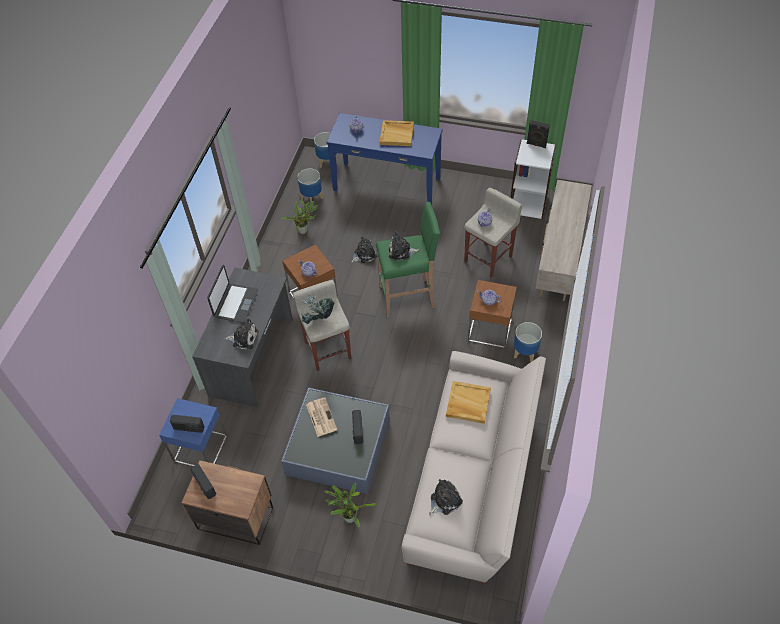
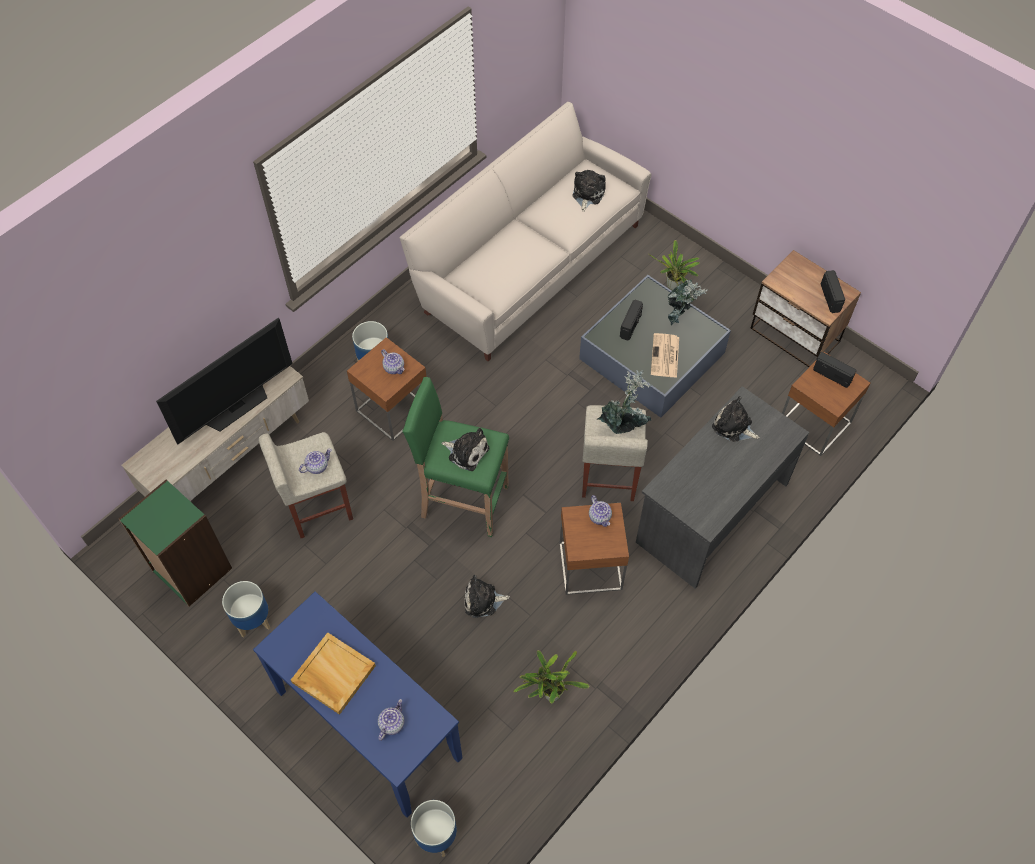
camera: 155 degrees left, 5 degrees up
blue side table [159,398,227,467] -> brown side table [782,352,870,456]
laptop [207,265,258,323] -> none
planter [297,168,323,204] -> planter moved to [222,581,270,637]
plush toy [429,479,463,516] -> plush toy turned 120 degrees clockwise [572,170,606,212]
beige tray [446,381,491,424] -> none
white bookcase [510,139,556,219] -> green bookcase [119,479,232,606]
black speaker [526,120,550,148] -> none
none -> television [156,318,293,444]
none -> potted plant [668,279,708,325]

